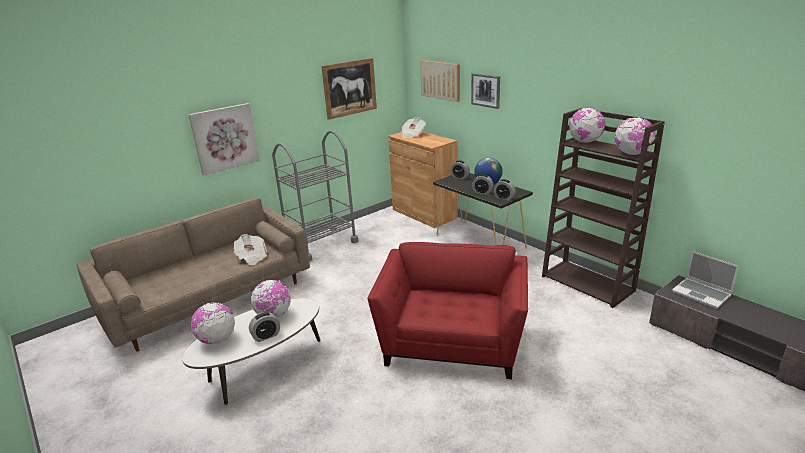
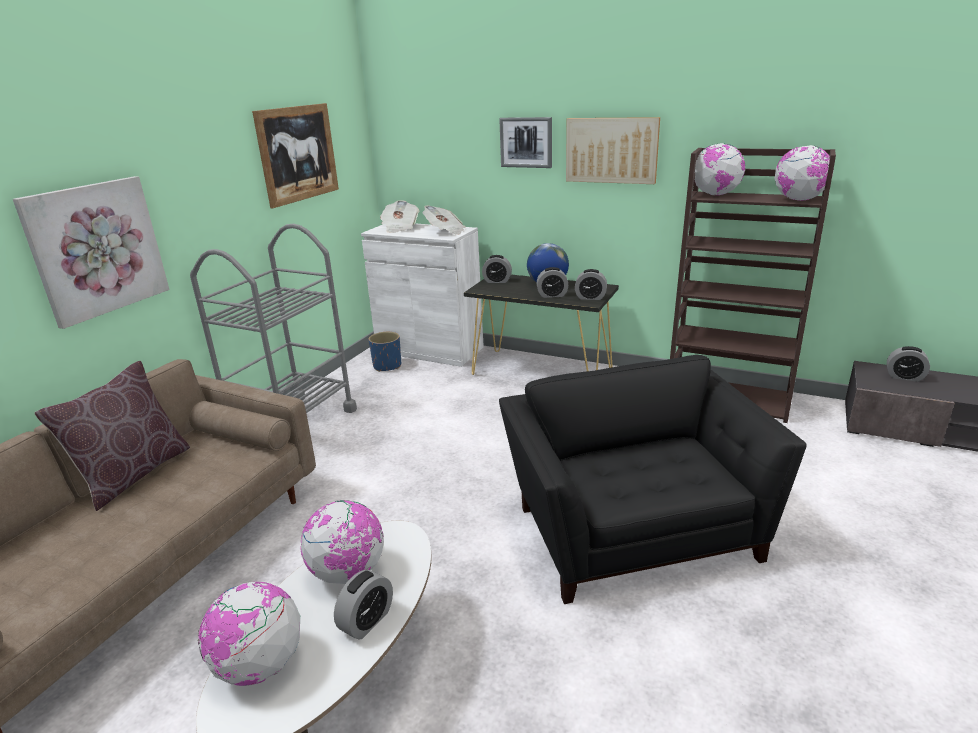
camera: 25 degrees left, 0 degrees up
newspaper [234,234,267,265] -> newspaper moved to [423,206,466,235]
red armchair [368,242,528,379] -> black armchair [499,355,807,604]
brown cabinet [388,132,458,228] -> white cabinet [361,223,484,367]
picture [420,60,460,102] -> picture moved to [566,117,660,184]
laptop [672,251,739,309] -> alarm clock [887,346,930,382]
none -> brown pillow [34,361,190,511]
none -> blue planter [369,332,401,372]

